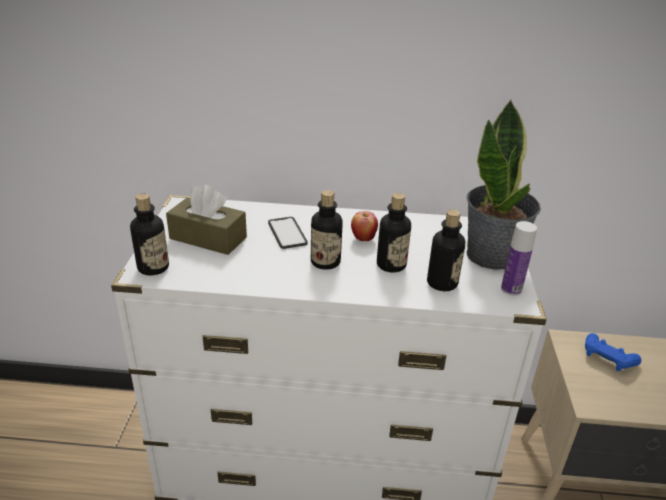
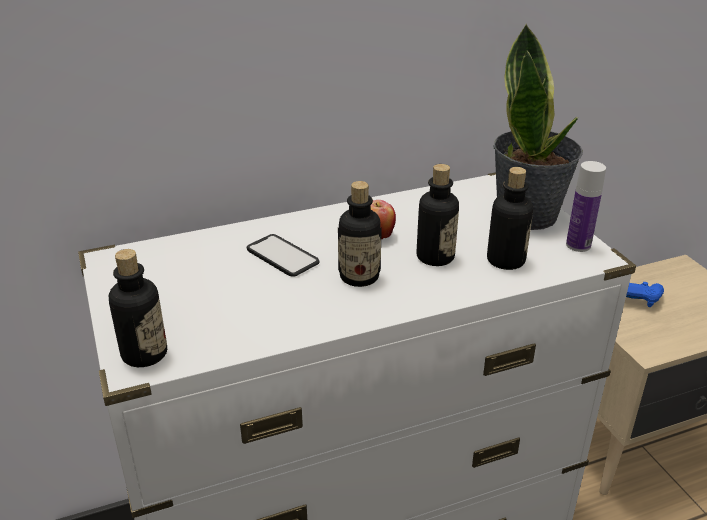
camera: 25 degrees left, 0 degrees up
brown tissue box [166,184,247,255] -> none

